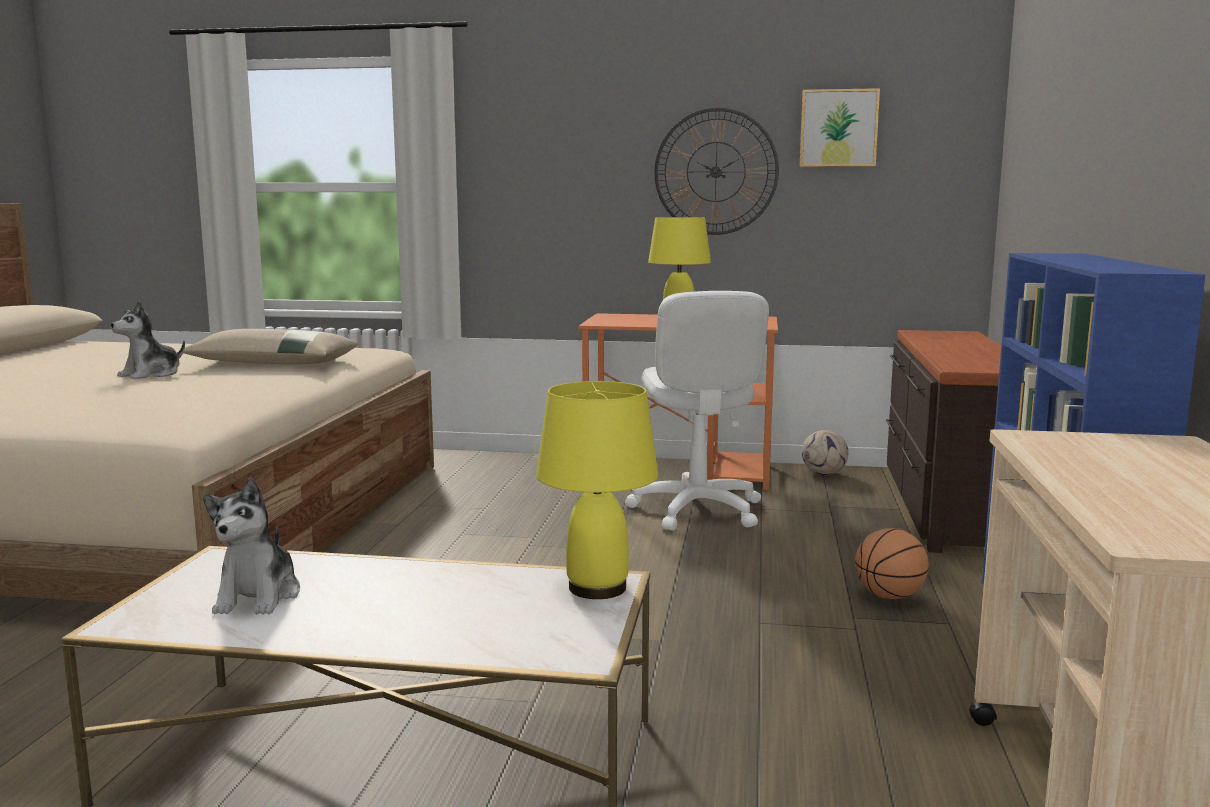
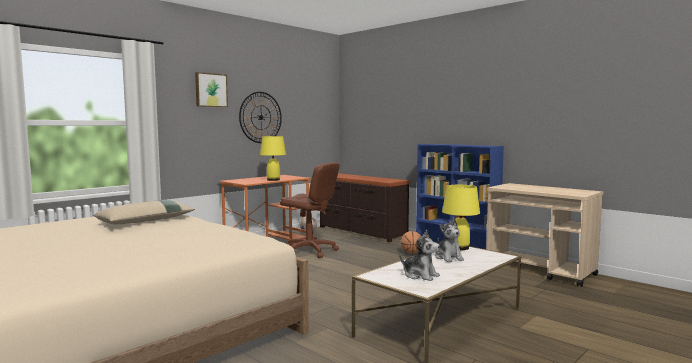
camera: 55 degrees left, 5 degrees down
plush toy [111,301,185,379] -> plush toy moved to [435,218,464,262]
white office chair [625,291,769,531] -> brown office chair [280,162,340,258]
picture [800,88,880,167] -> picture moved to [195,72,228,107]

